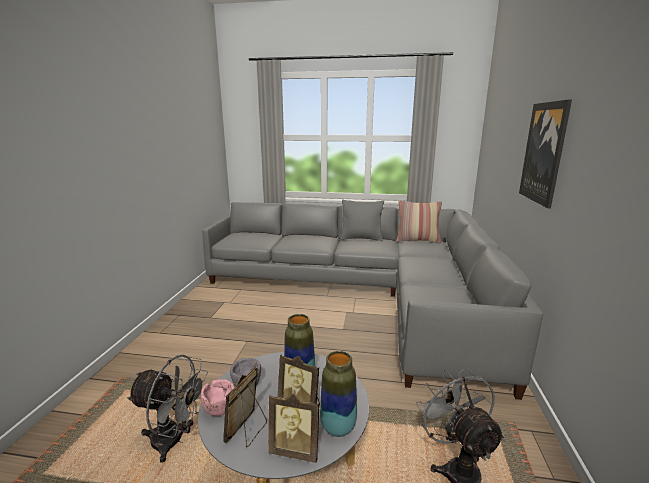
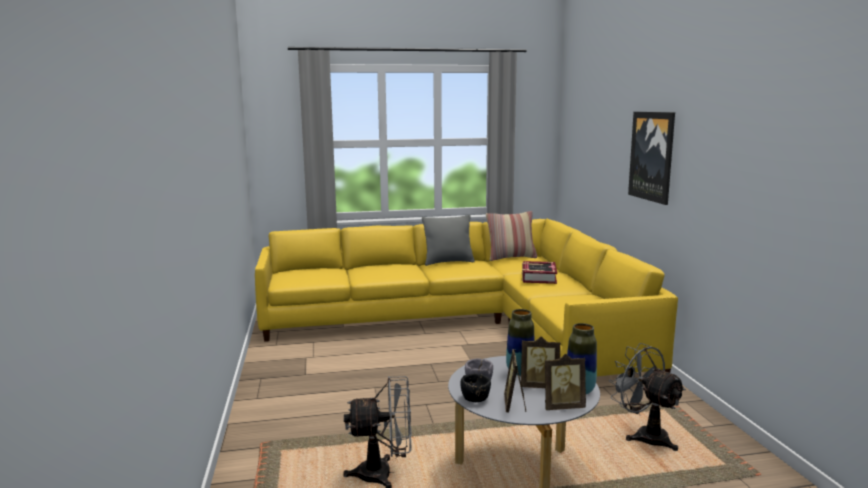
camera: 20 degrees left, 5 degrees down
pink bowl [200,379,235,416] -> black bowl [460,373,491,402]
grey sofa [202,202,544,400] -> yellow sofa [255,219,678,377]
none -> book [522,261,557,284]

